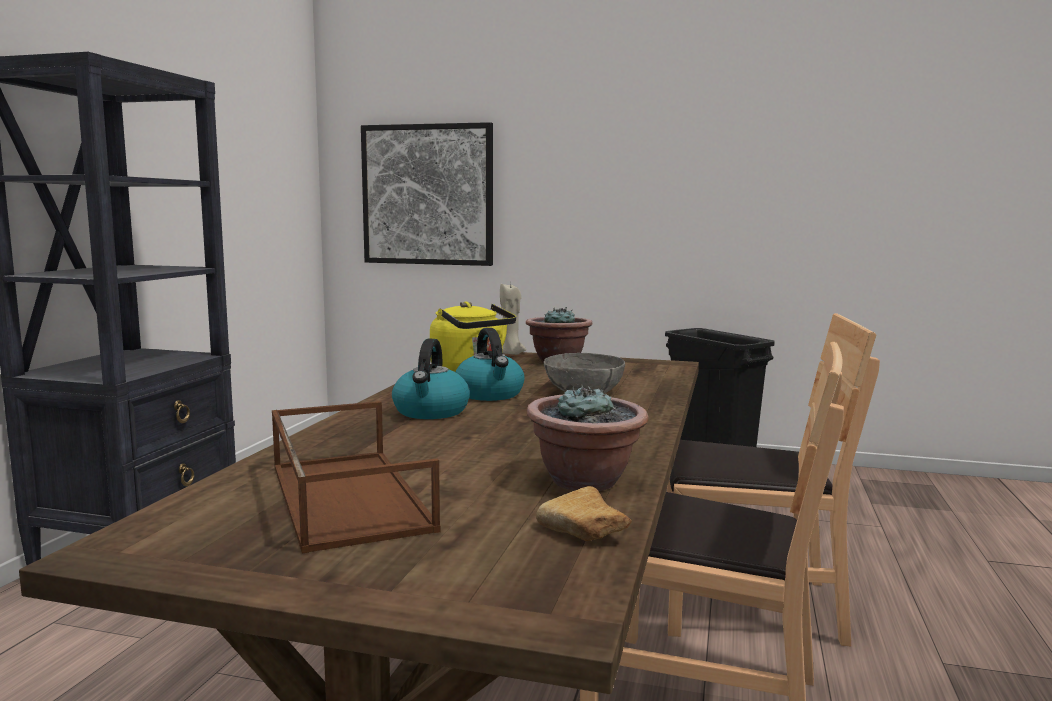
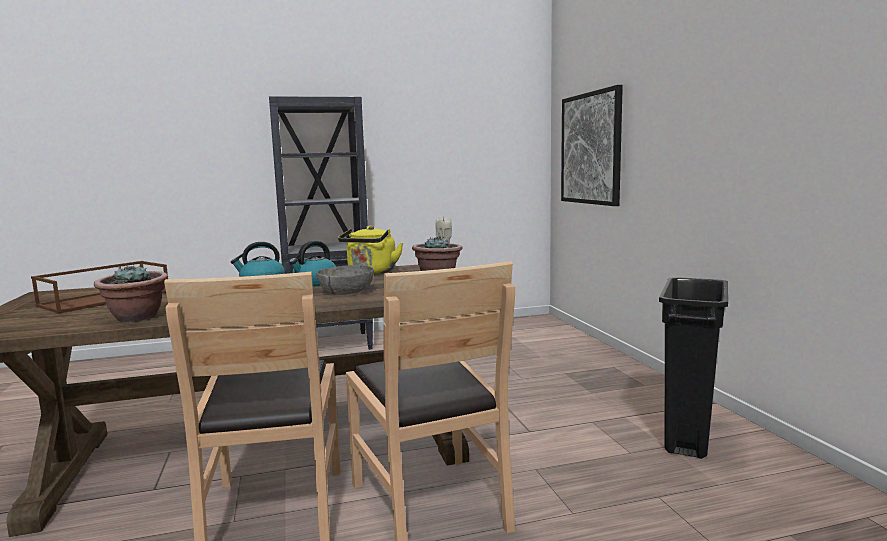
camera: 60 degrees right, 0 degrees up
bread [536,486,632,541] -> none

